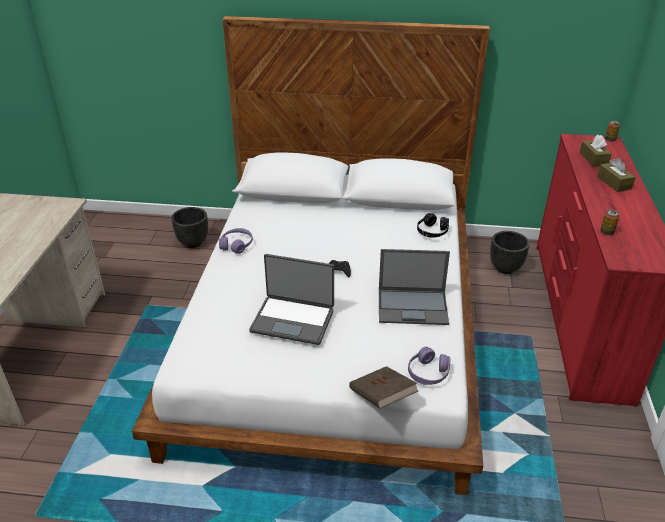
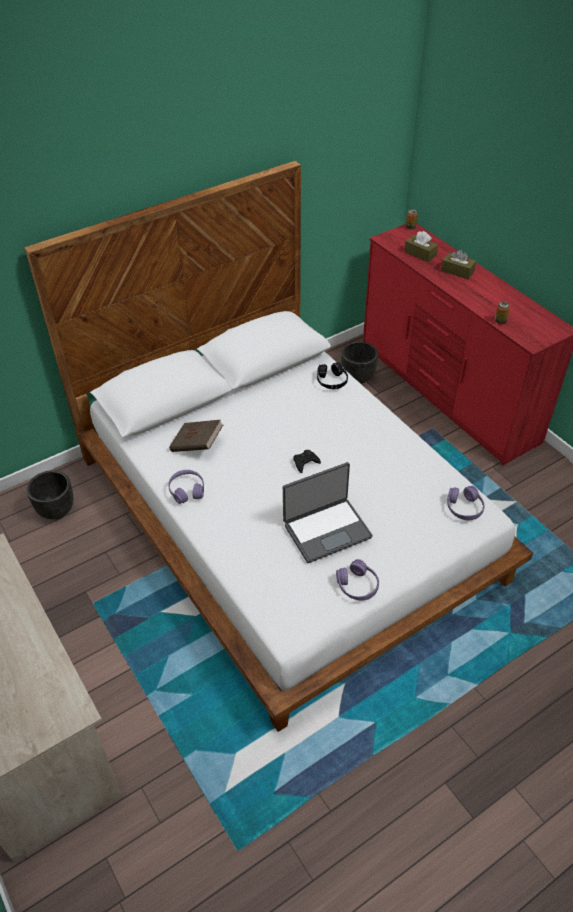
camera: 40 degrees left, 10 degrees up
brown book [349,366,418,409] -> brown book moved to [169,420,223,452]
laptop [379,249,450,325] -> none
none -> purple headphones [336,559,379,600]

